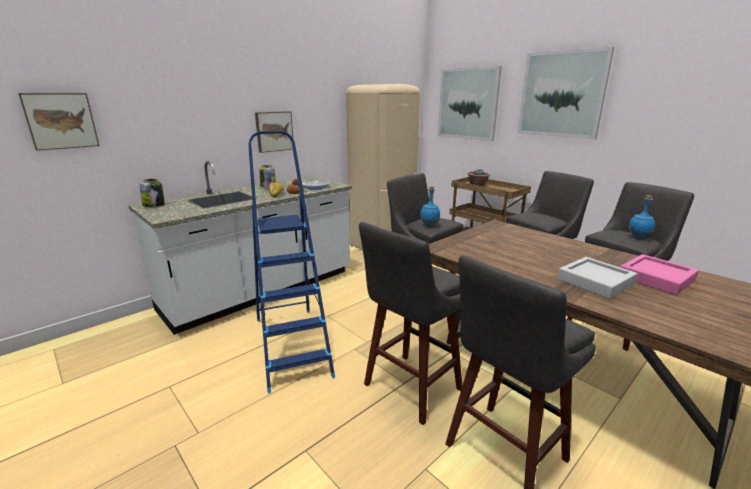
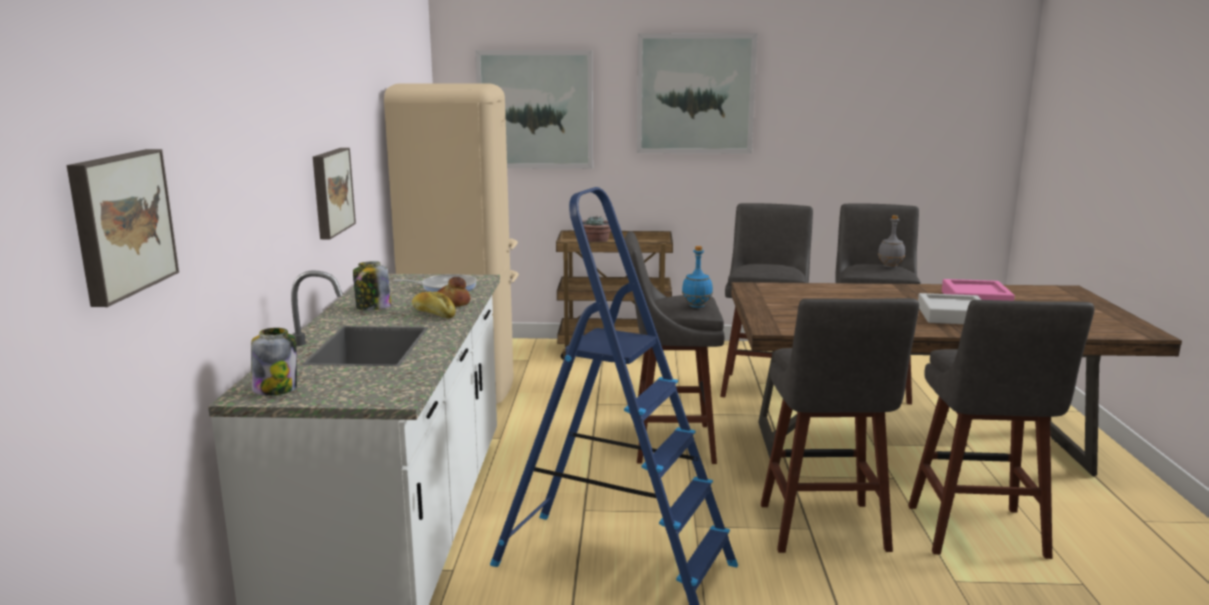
camera: 45 degrees left, 5 degrees down
blue bottle [628,195,655,239] -> grey bottle [878,215,905,268]

